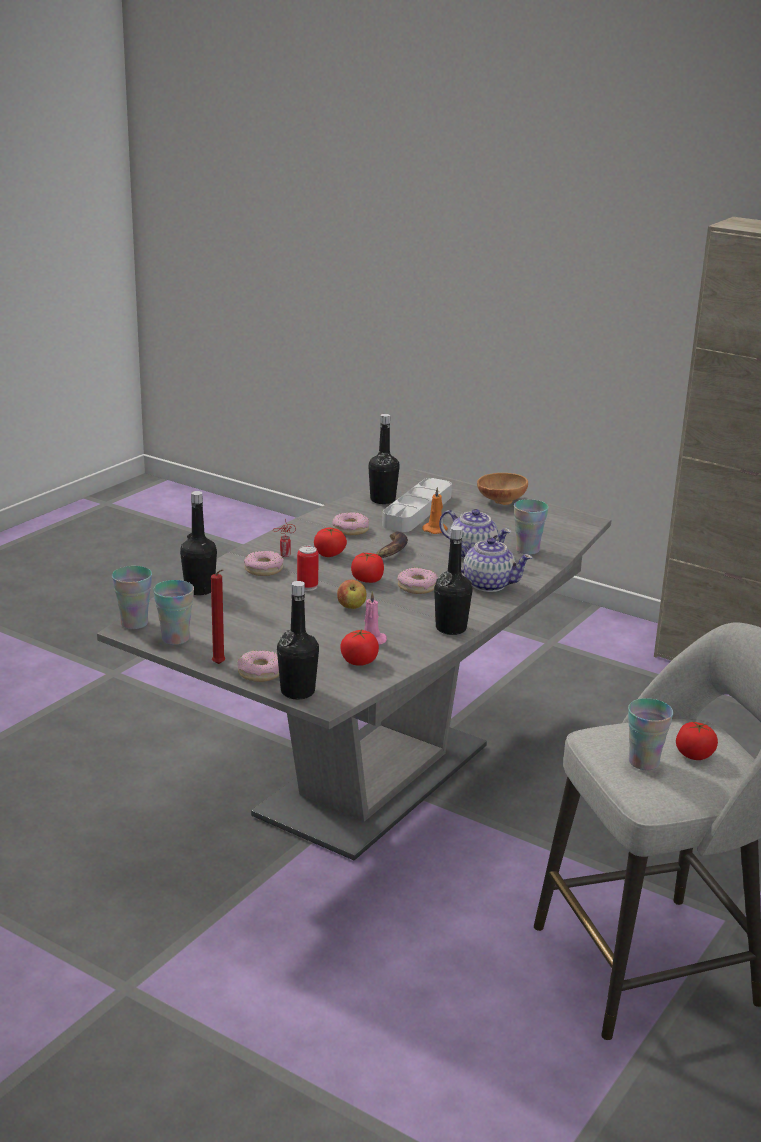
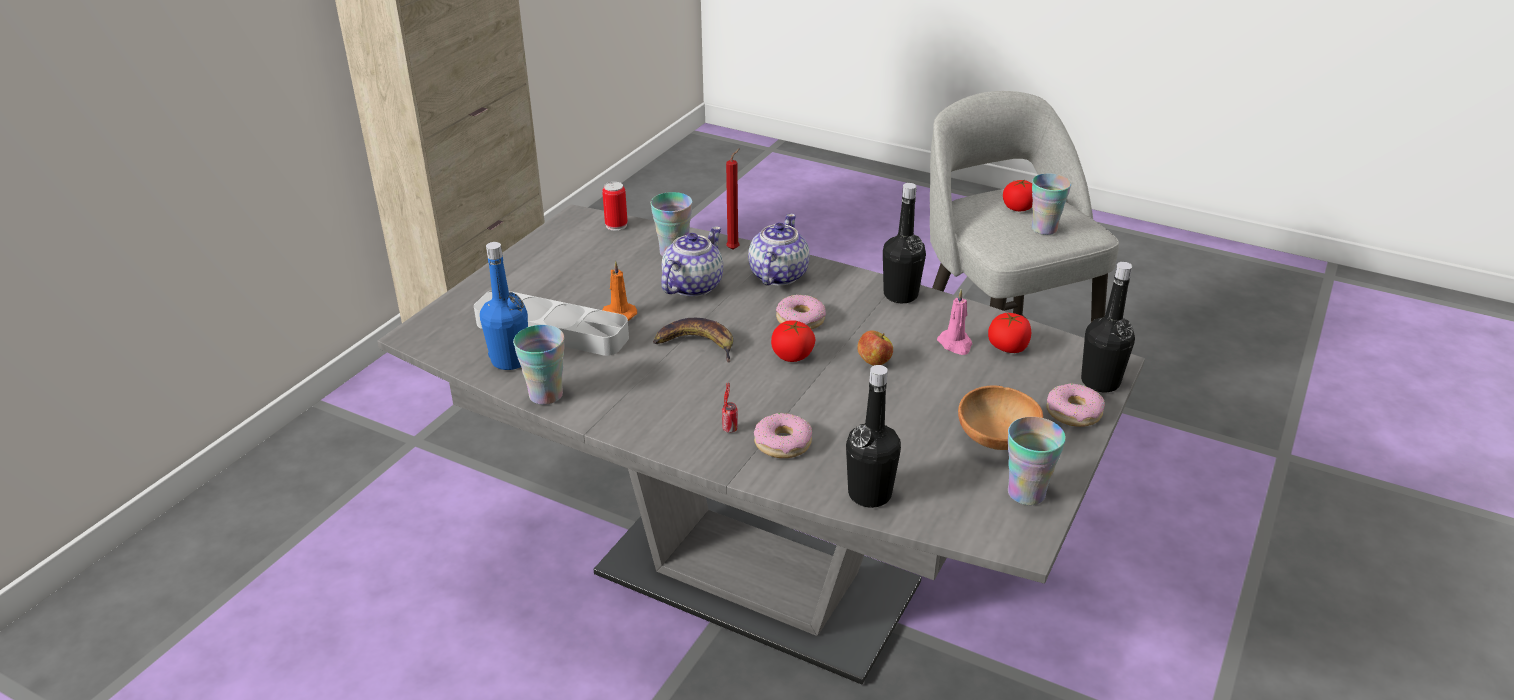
camera: 95 degrees left, 10 degrees up
cup [112,566,152,629] -> cup moved to [513,325,564,405]
red candle [211,569,225,664] -> red candle moved to [726,148,740,250]
can [297,546,319,591] -> can moved to [602,182,628,231]
tomato [314,528,347,557] -> none
donut [333,512,369,535] -> none
black bottle [368,414,400,504] -> blue bottle [480,242,528,370]
brown bowl [477,473,528,505] -> brown bowl moved to [958,385,1043,450]

